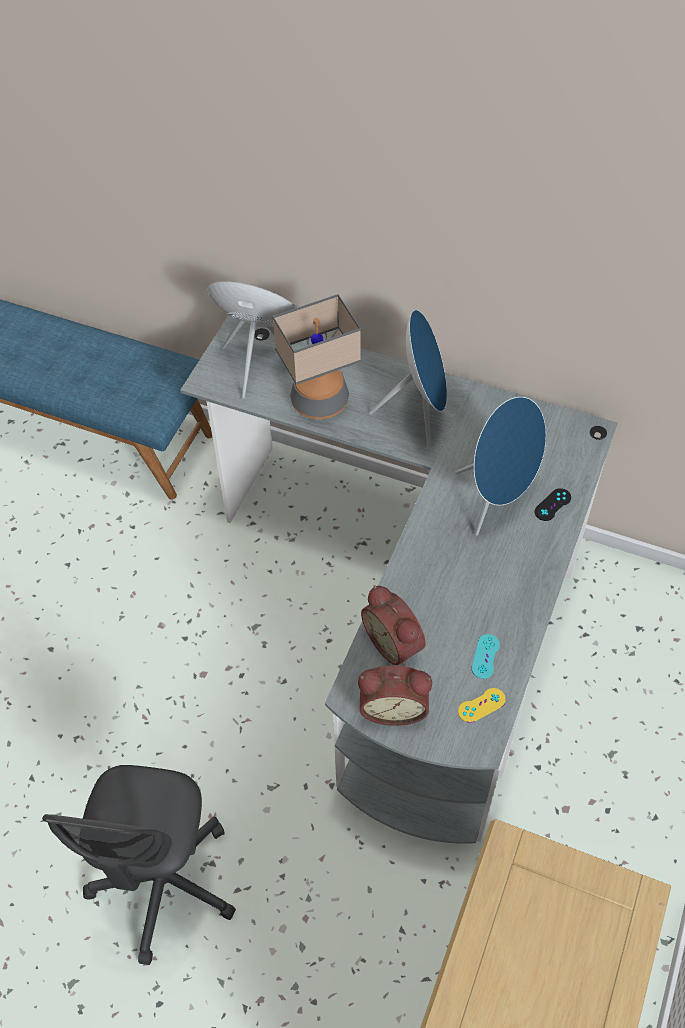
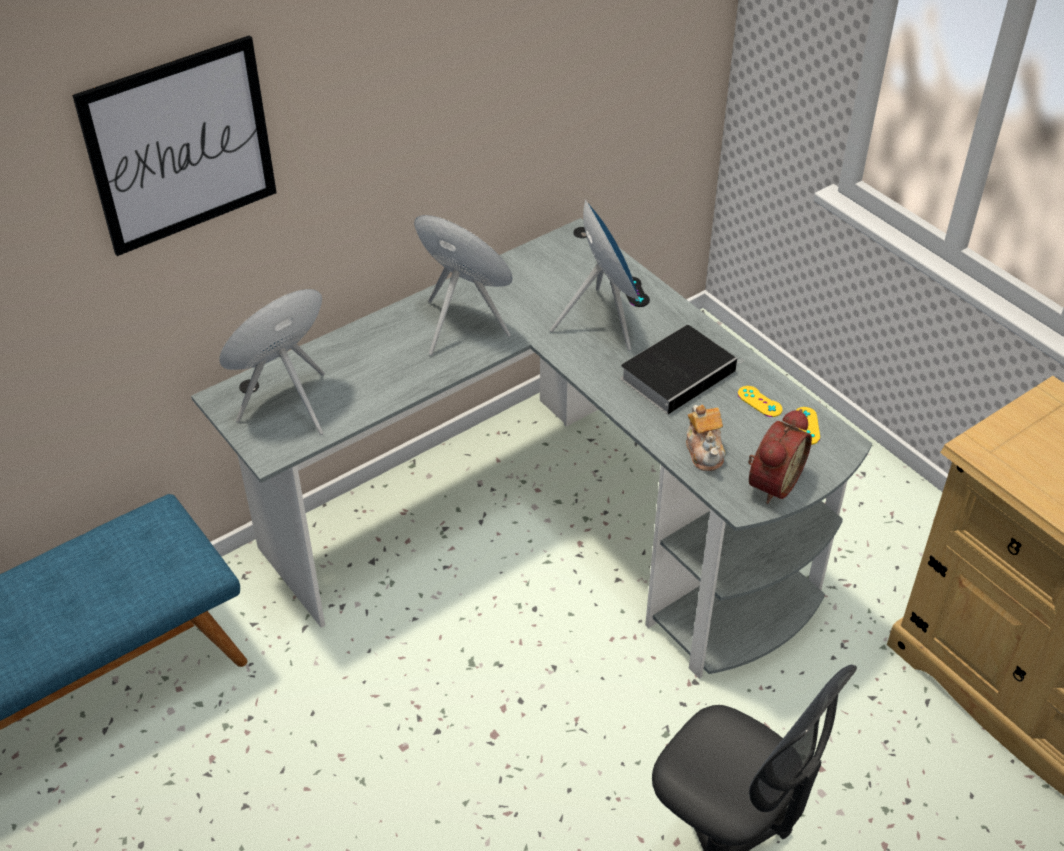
camera: 60 degrees left, 10 degrees down
table lamp [272,294,361,419] -> none
alarm clock [361,585,426,666] -> teapot [686,405,726,471]
turquoise game controller [471,634,500,679] -> yellow game controller [738,386,782,417]
none -> picture [72,35,277,256]
none -> book [620,325,744,415]

